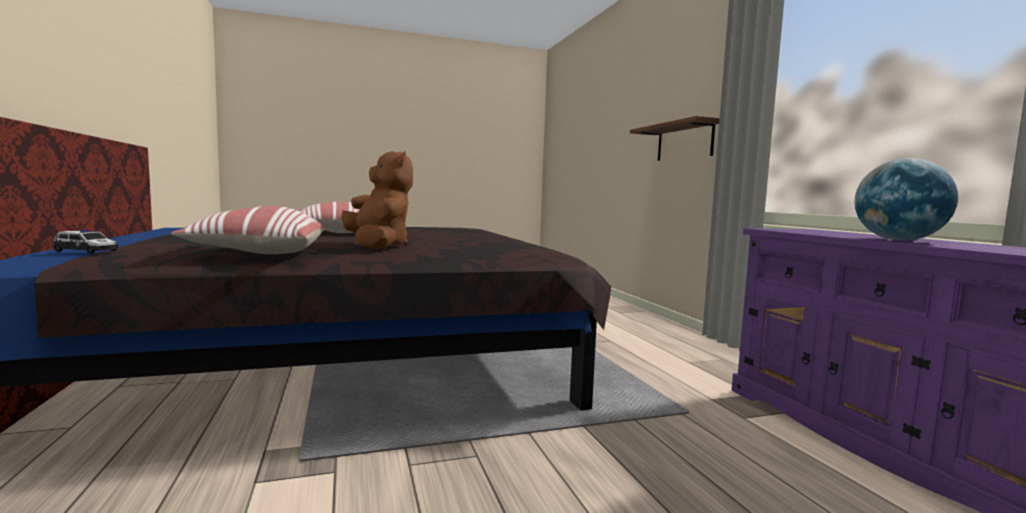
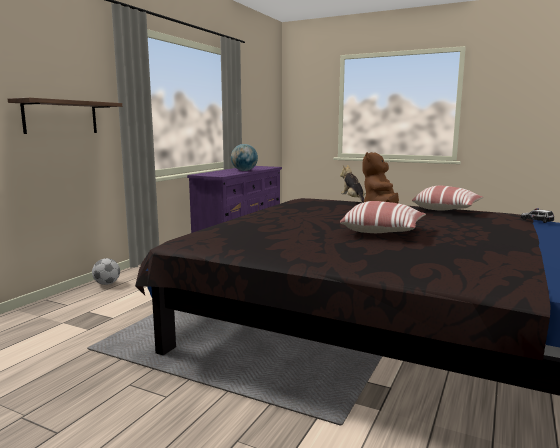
camera: 135 degrees left, 5 degrees up
none -> football [92,258,120,285]
none -> plush toy [340,165,366,203]

